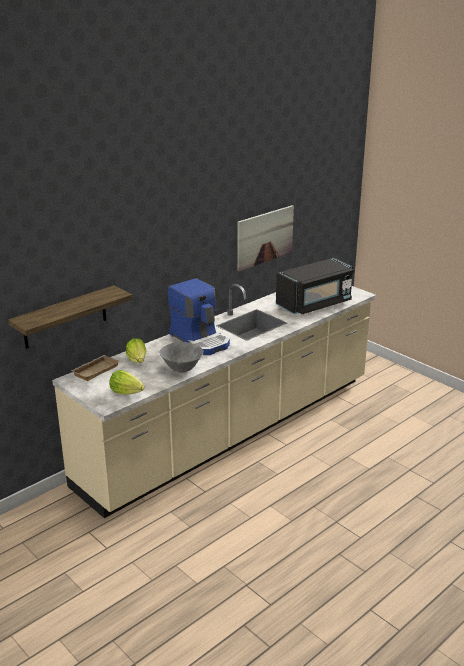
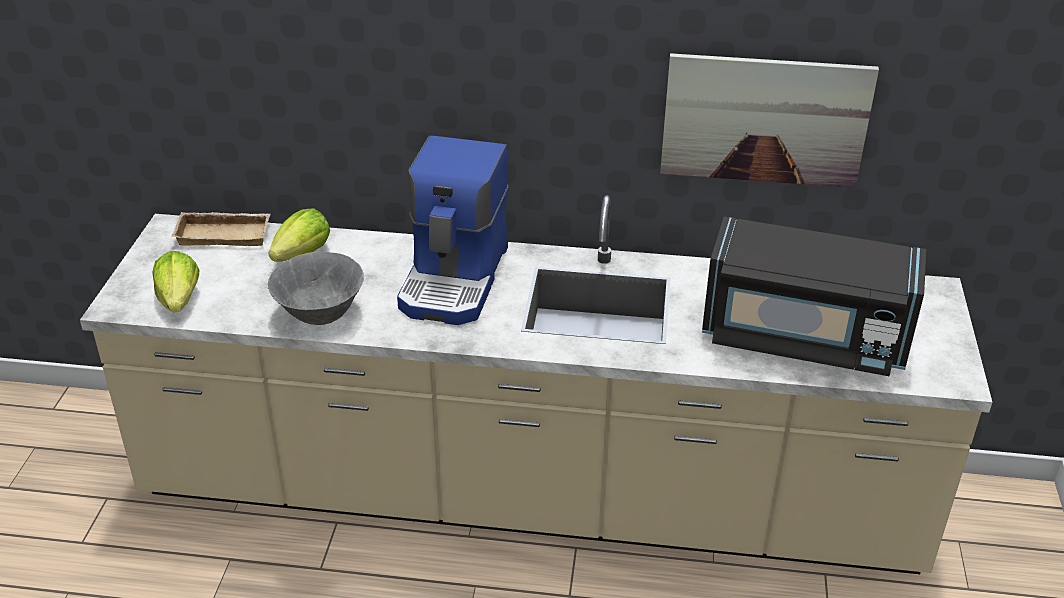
camera: 50 degrees right, 10 degrees up
shelf [8,285,133,349] -> none

